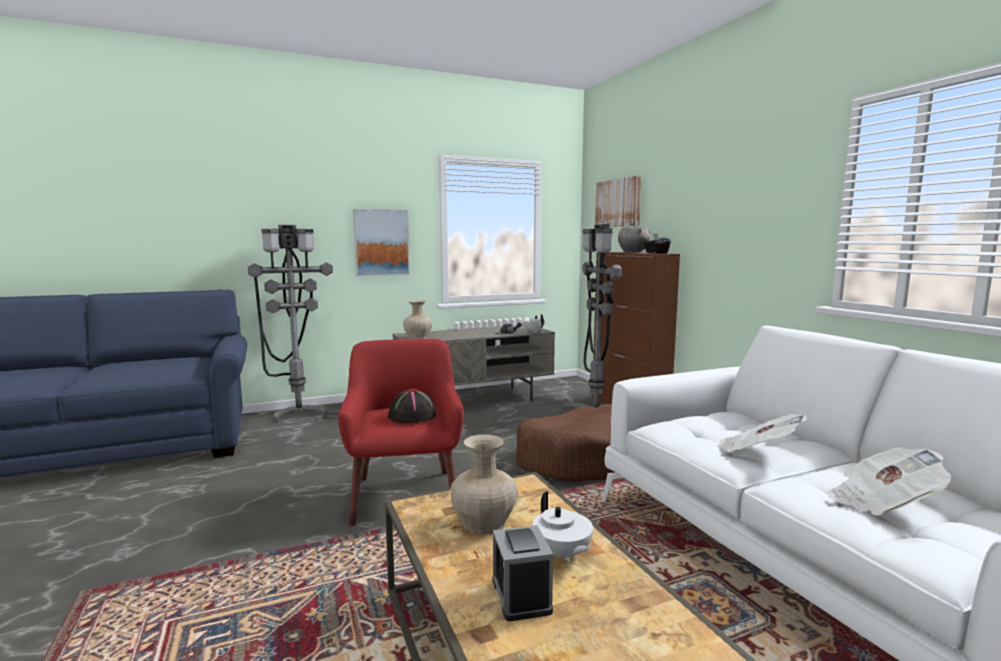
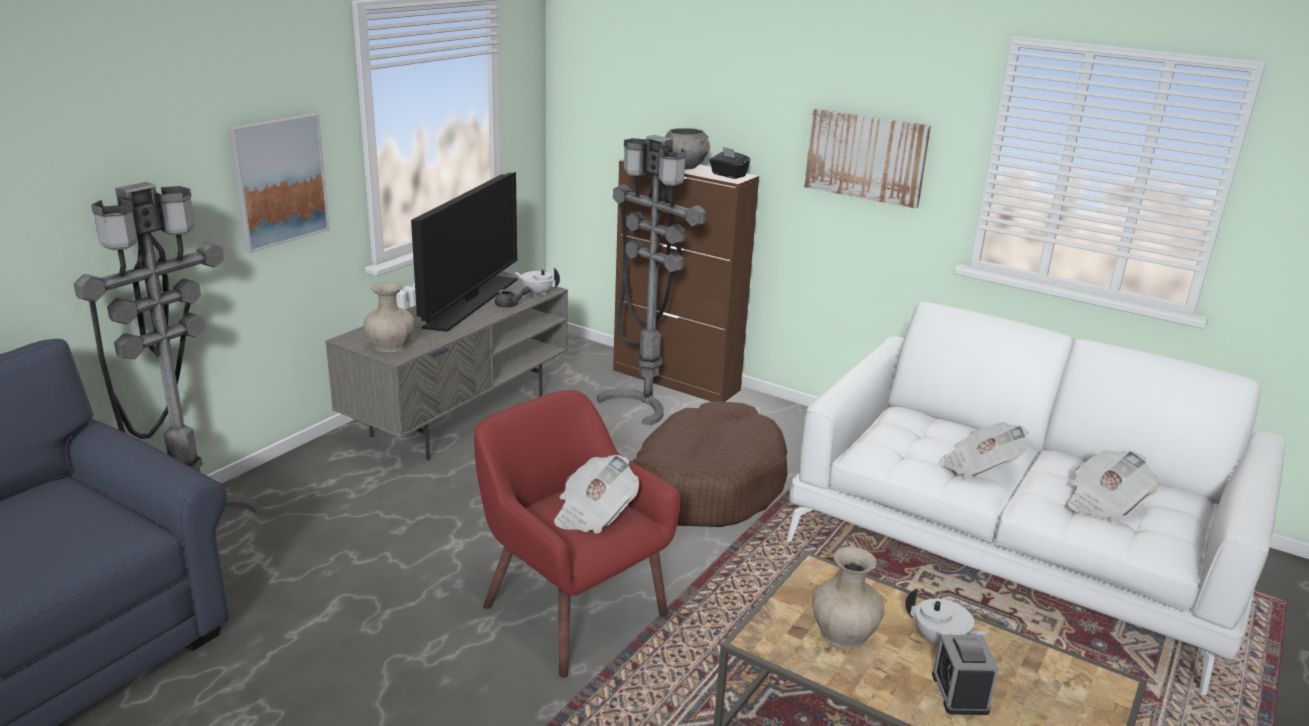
camera: 35 degrees left, 15 degrees up
black hat [388,388,436,423] -> newspaper [554,455,639,533]
alarm clock [493,525,553,621] -> alarm clock turned 45 degrees clockwise [932,634,999,715]
picture [595,175,641,227] -> picture moved to [804,108,931,209]
none -> television [411,172,518,332]

